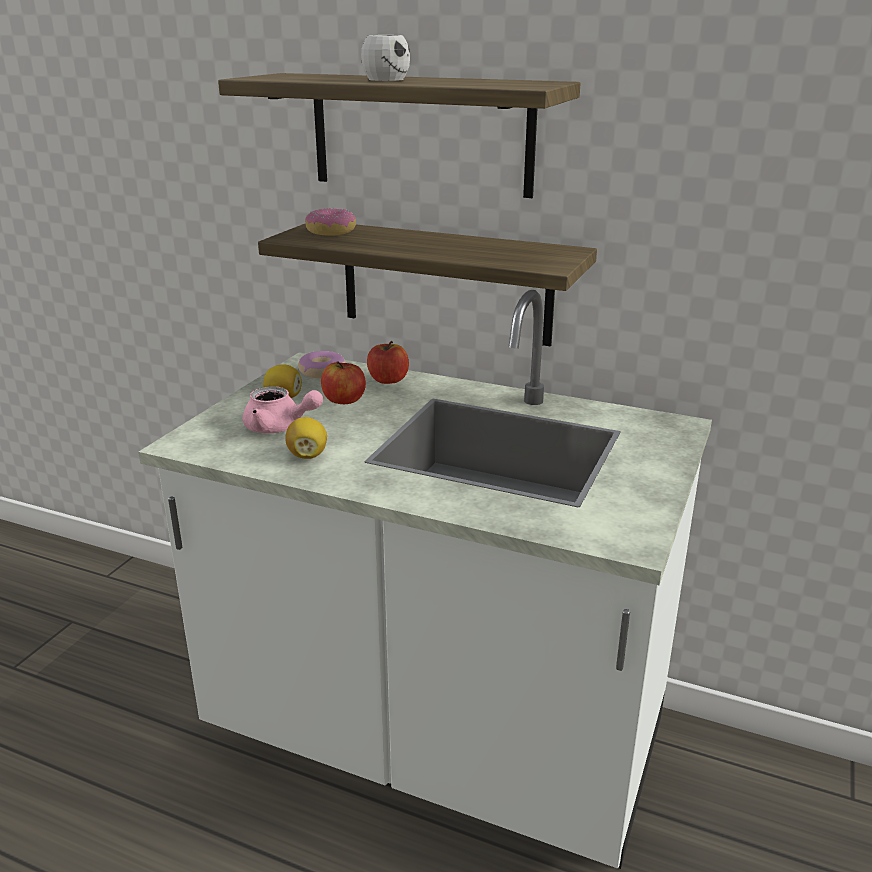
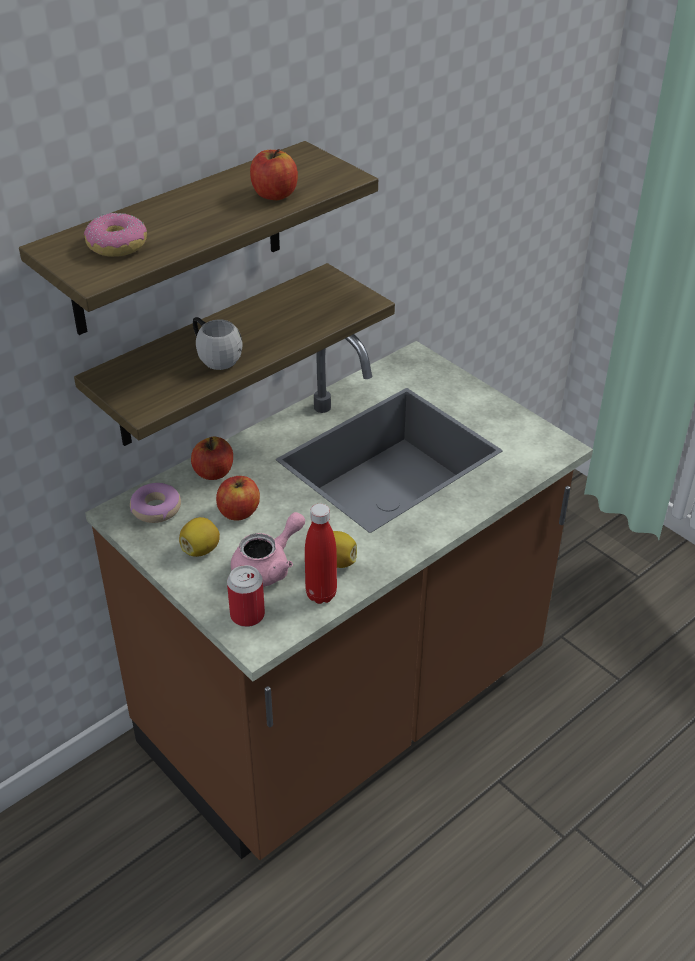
camera: 65 degrees left, 15 degrees up
white counter [138,290,712,869] -> brown counter [85,334,593,860]
donut [305,208,356,236] -> donut moved to [84,212,147,257]
white mug [361,35,410,81] -> white mug moved to [193,317,242,370]
none -> can [227,565,265,627]
none -> apple [250,149,298,200]
none -> red bottle [305,504,337,604]

